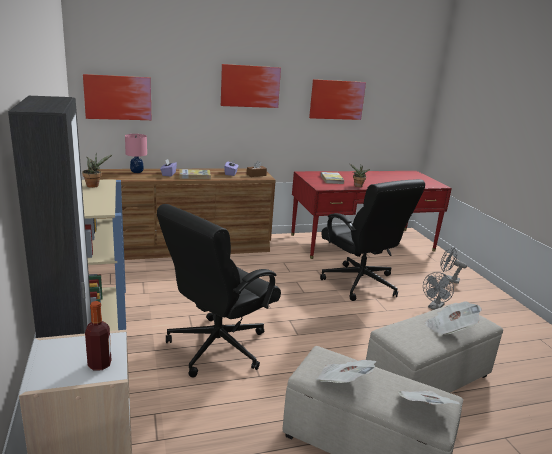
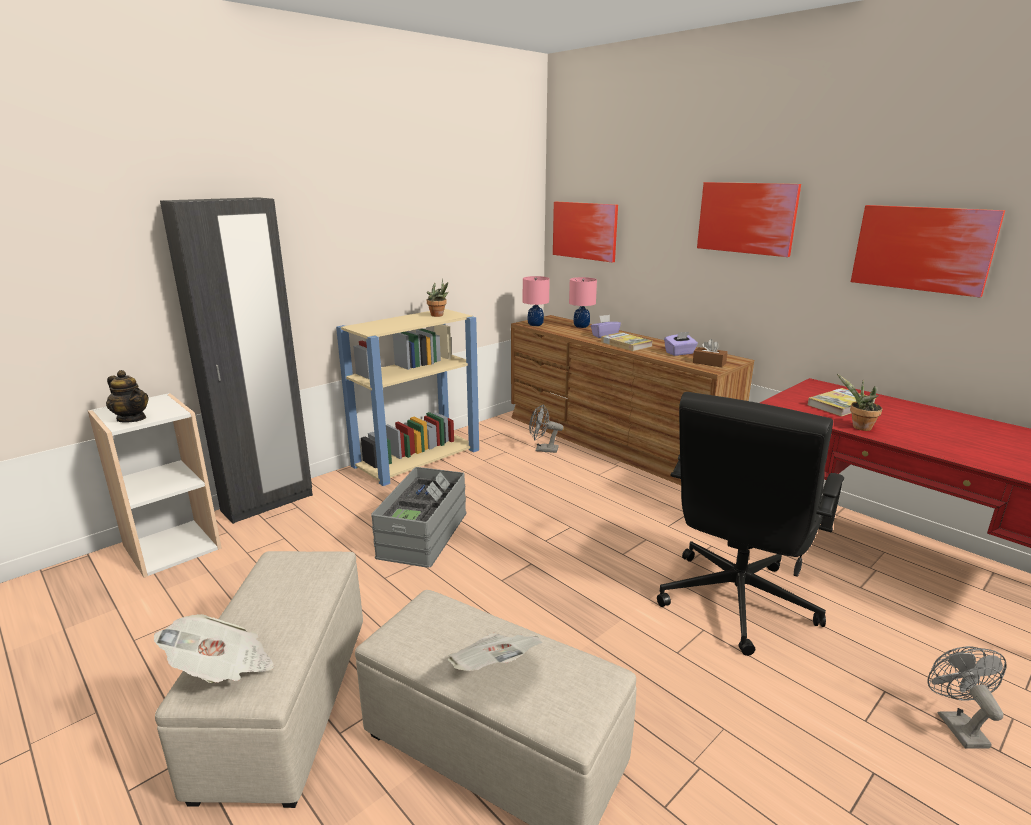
camera: 65 degrees right, 0 degrees up
bottle [85,301,111,370] -> teapot [106,370,148,423]
black office chair [157,204,281,377] -> grey storage box [371,467,466,568]
newspaper [315,360,377,383] -> none
grey fan [423,272,454,310] -> grey fan moved to [529,404,563,453]
none -> pink table lamp [523,276,550,326]

